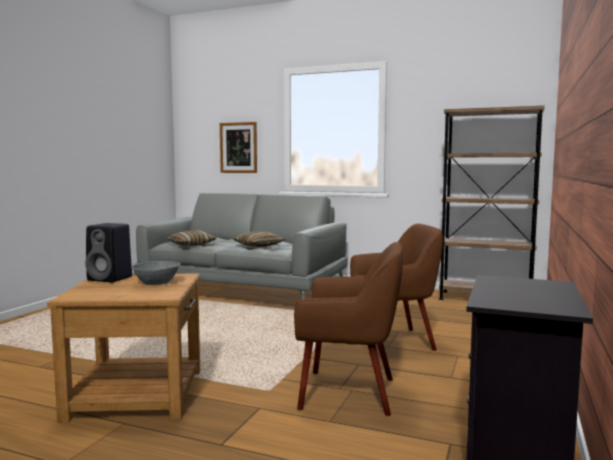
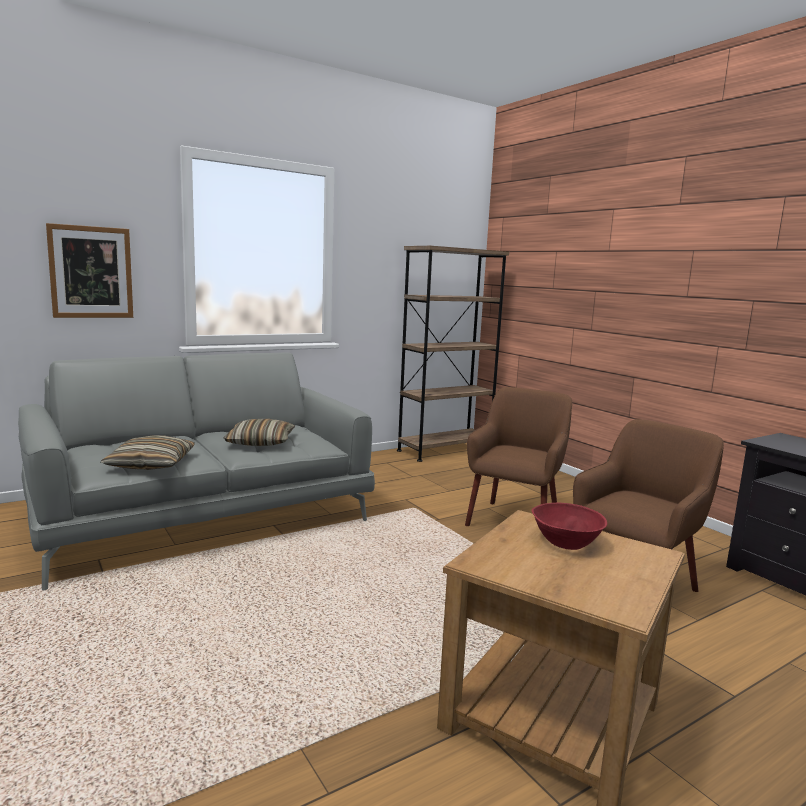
camera: 55 degrees left, 5 degrees up
black speaker [85,223,132,282] -> none
grey bowl [131,261,181,285] -> red bowl [532,503,607,550]

